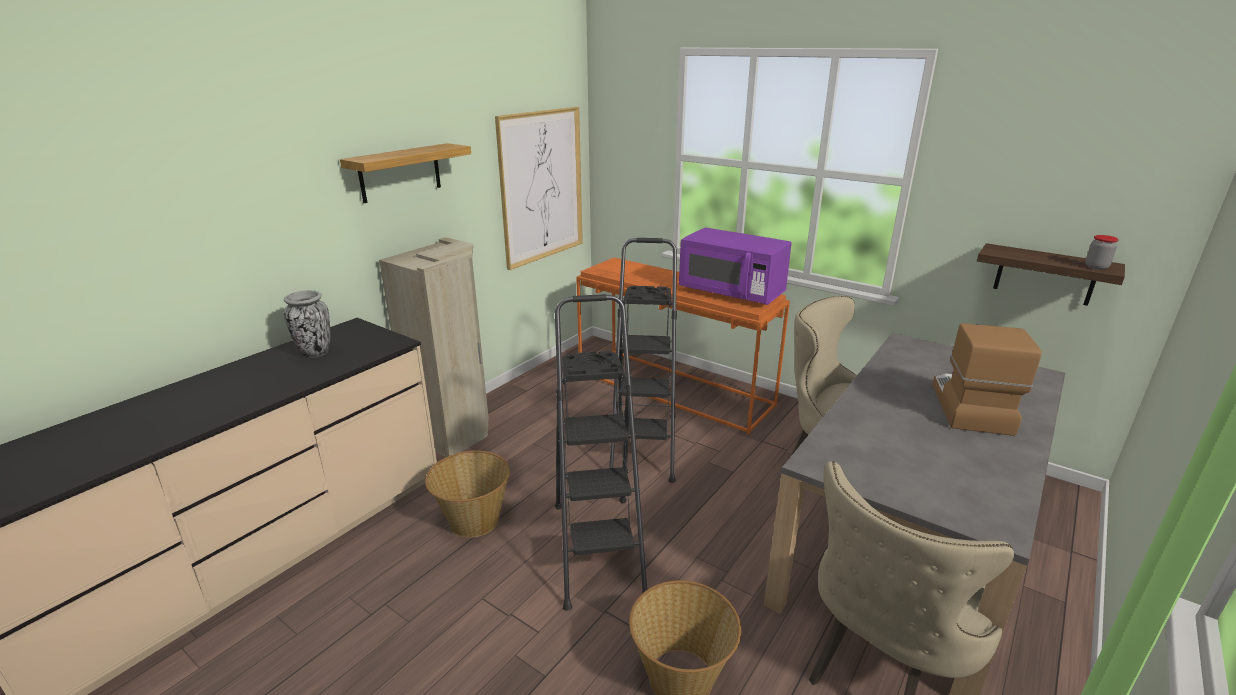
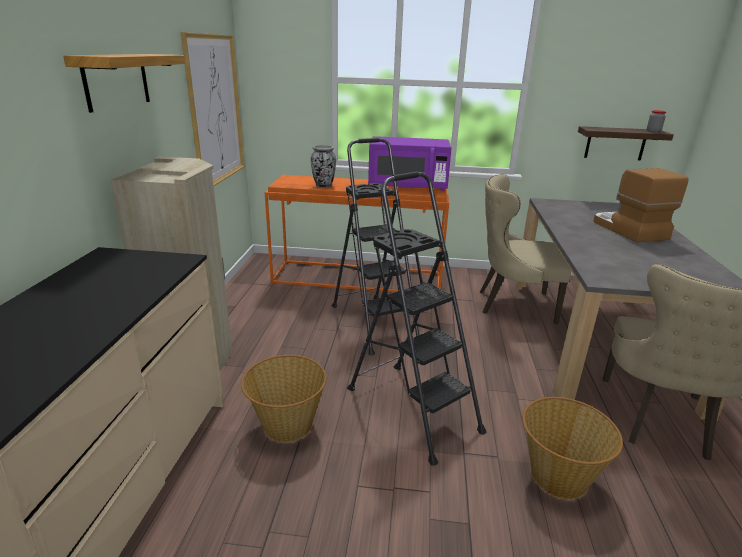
camera: 30 degrees left, 0 degrees up
vase [284,290,330,358] -> vase moved to [311,145,336,188]

